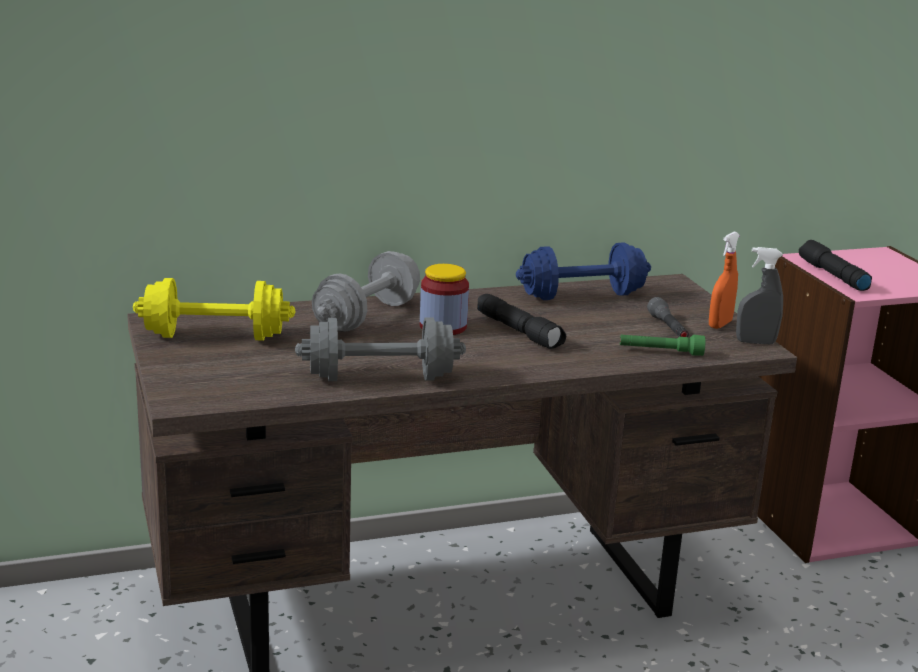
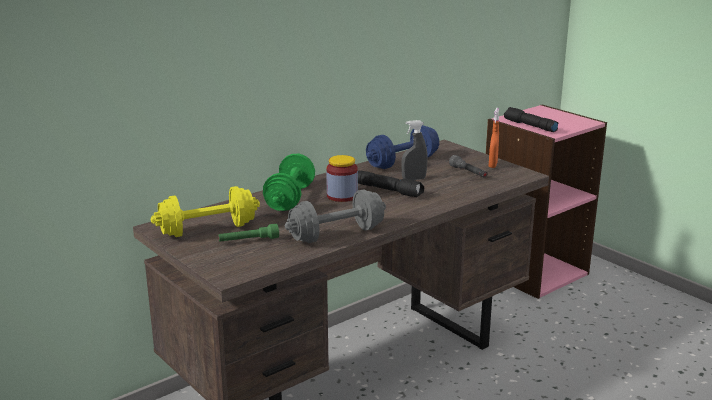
camera: 20 degrees left, 0 degrees up
grey dumbbell [312,251,420,332] -> green dumbbell [263,154,315,211]
green flashlight [620,334,705,356] -> green flashlight moved to [218,224,279,242]
grey spray bottle [736,247,783,344] -> grey spray bottle moved to [401,120,428,180]

